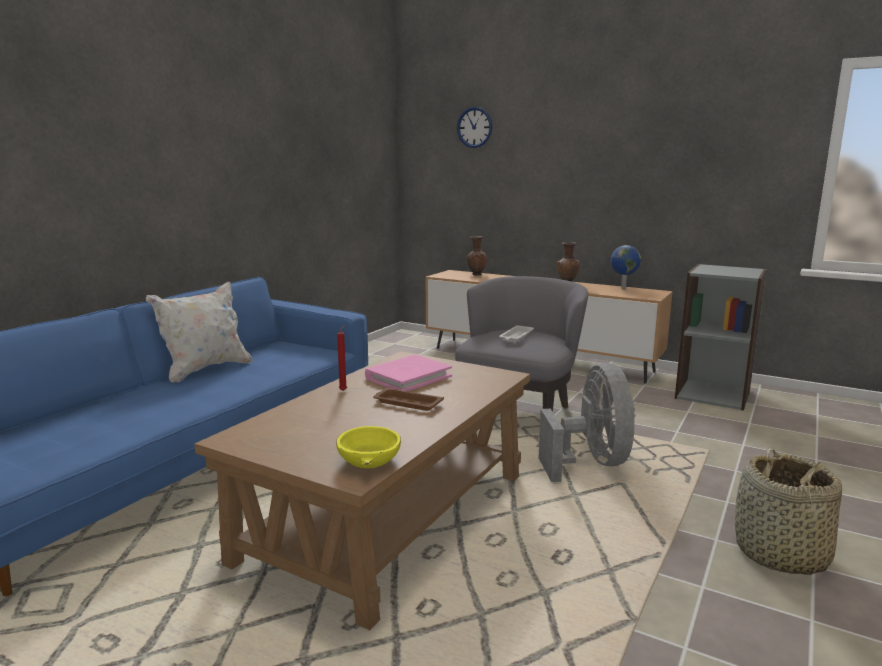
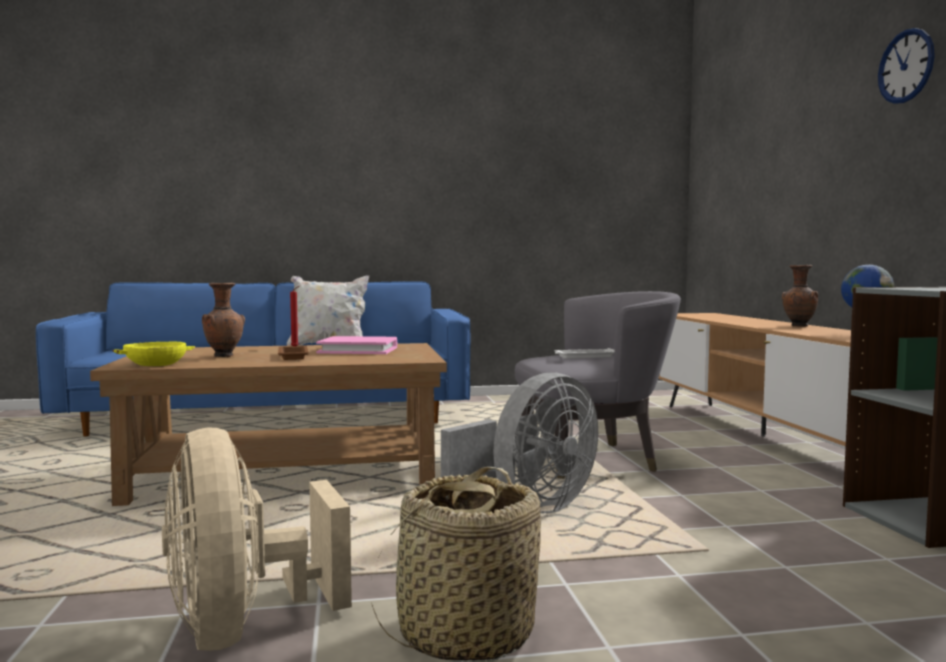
camera: 50 degrees right, 10 degrees down
wall clock [457,107,492,148] -> wall clock moved to [878,28,935,104]
brown vase [467,236,487,276] -> brown vase moved to [202,283,245,357]
none -> beige fan [162,427,352,651]

